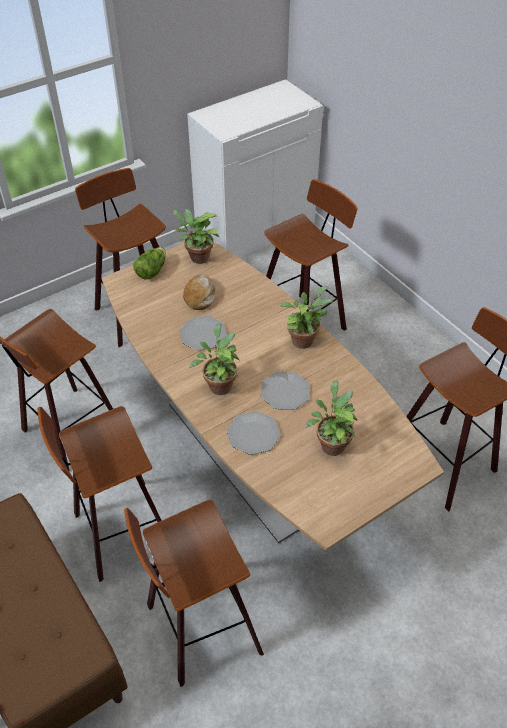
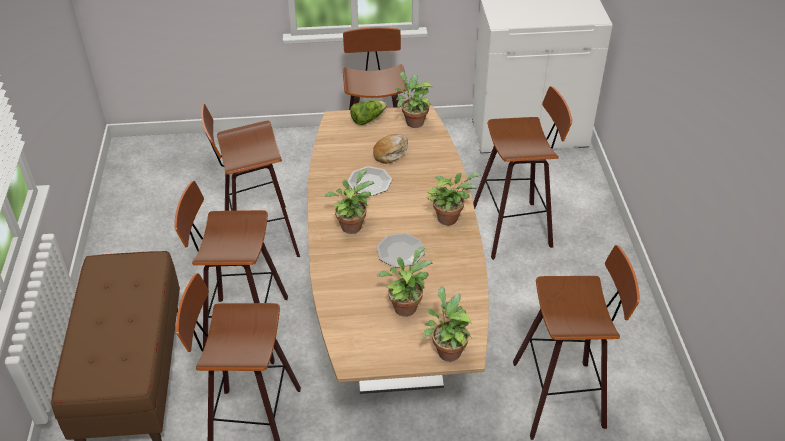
camera: 30 degrees right, 5 degrees down
plate [227,411,281,455] -> none
none -> potted plant [422,286,472,362]

